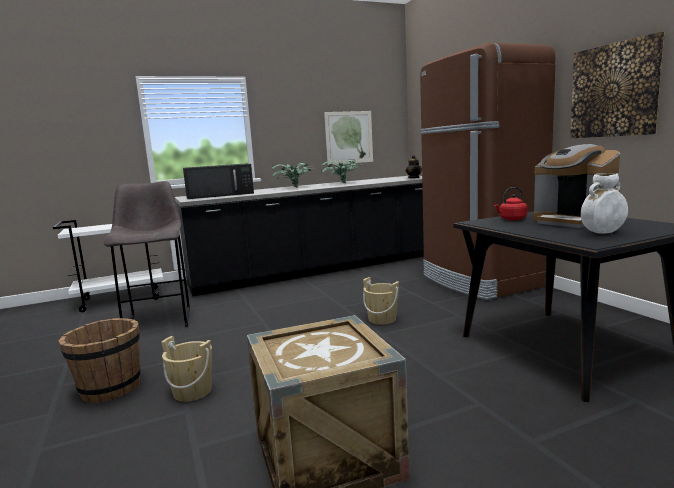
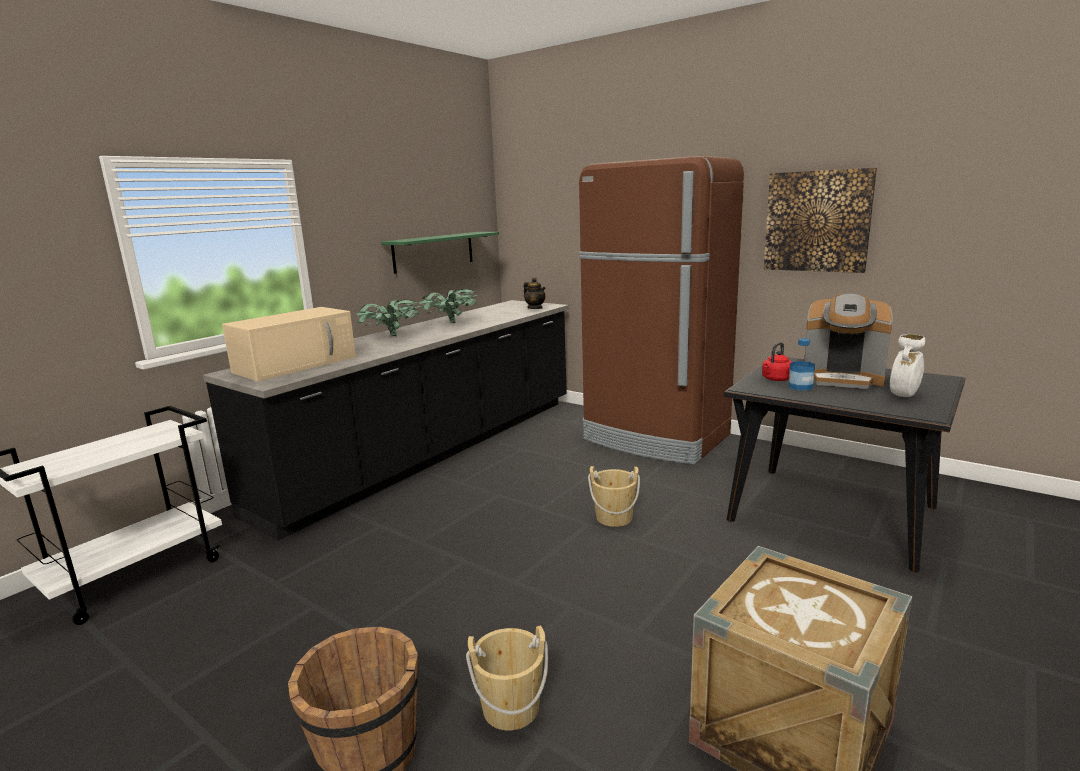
camera: 30 degrees left, 5 degrees up
grey stool [104,181,190,327] -> none
black microwave [183,164,254,199] -> beige microwave [222,307,356,381]
picture [324,111,373,165] -> green shelf [381,232,499,274]
none -> bottle [789,338,815,391]

